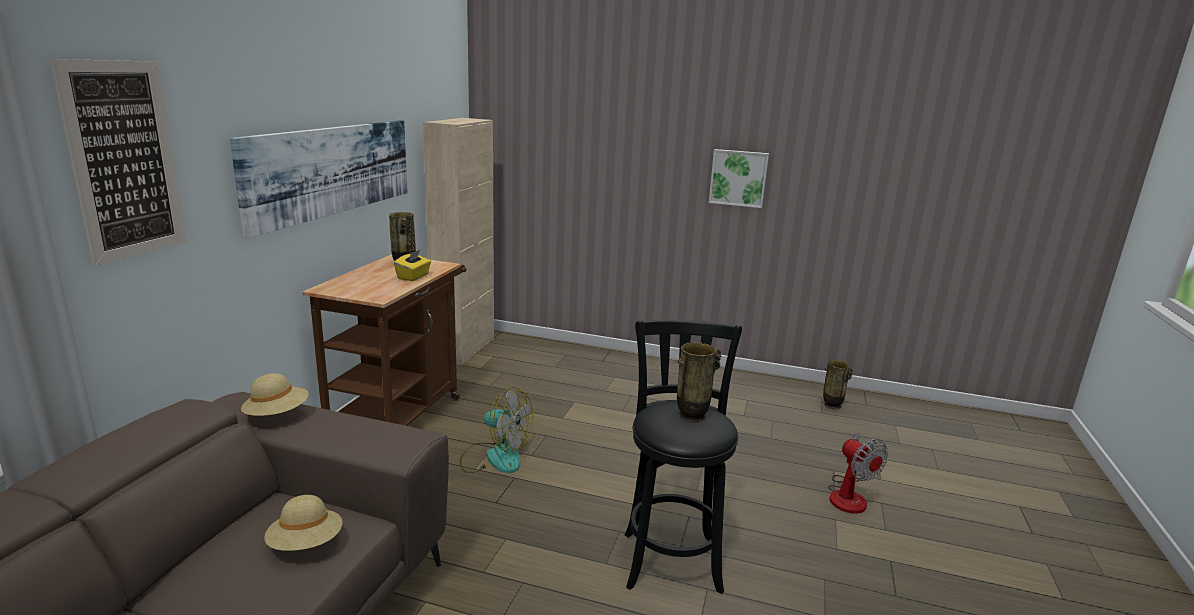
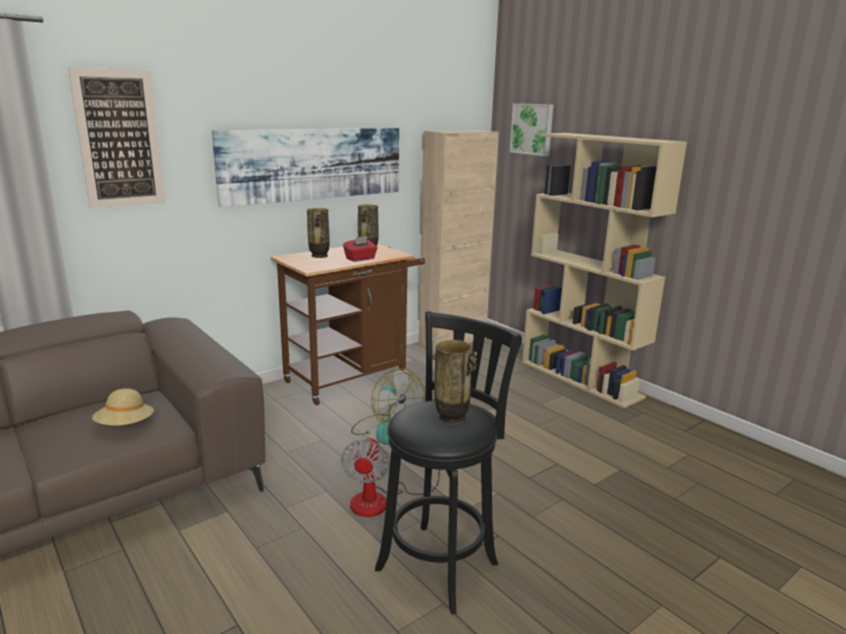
camera: 35 degrees right, 0 degrees up
beige hat [241,373,309,416] -> none
yellow tissue box [394,250,431,281] -> red tissue box [343,236,378,262]
picture [709,149,769,208] -> picture moved to [510,103,554,156]
vase [823,360,853,409] -> vase moved to [307,208,330,258]
fan [828,432,888,514] -> fan moved to [341,437,440,517]
none -> beige bookcase [522,133,687,408]

